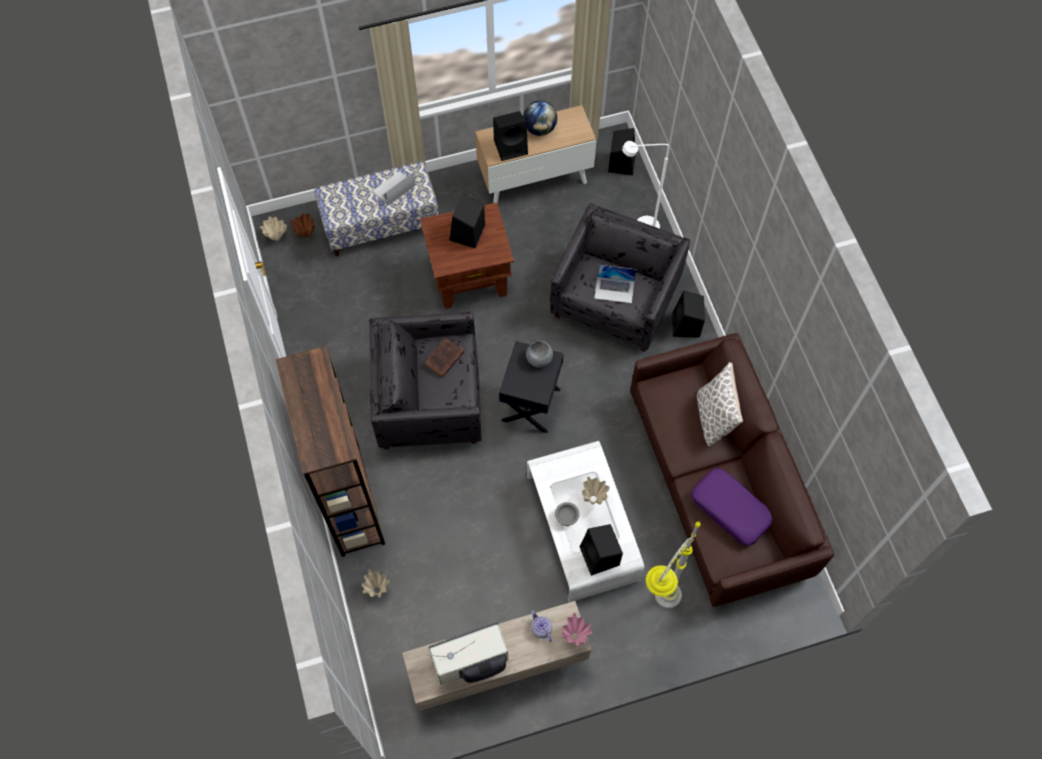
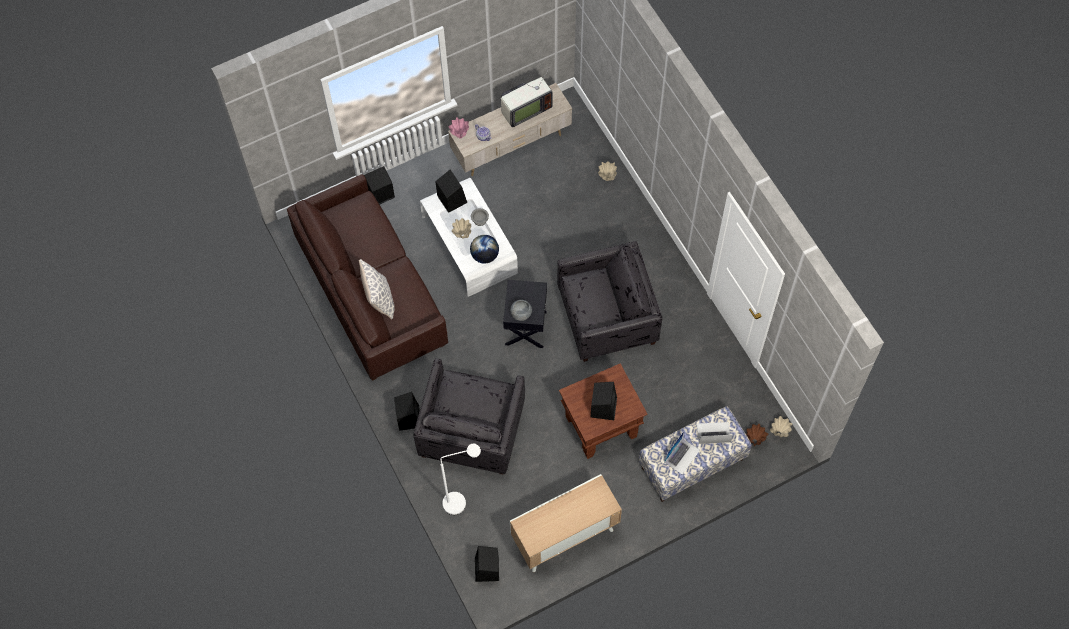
camera: 170 degrees right, 0 degrees up
brown bookcase [275,346,385,557] -> none
brown book [424,338,465,377] -> none
black speaker [493,111,528,161] -> black speaker moved to [364,166,395,205]
globe [523,101,557,136] -> globe moved to [470,235,499,264]
laptop [594,265,636,303] -> laptop moved to [697,422,733,444]
grey floor lamp [646,521,701,609] -> none
purple pillow [691,468,773,546] -> none

